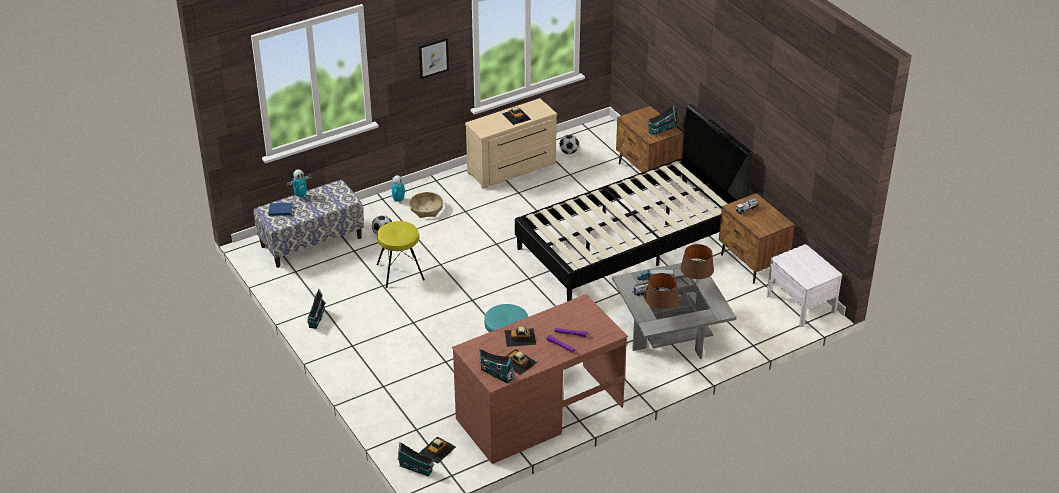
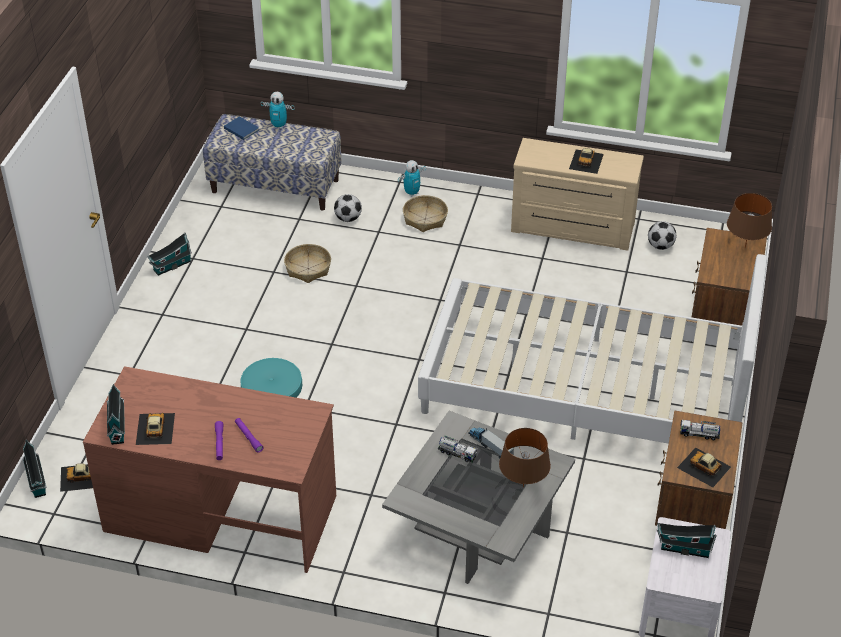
camera: 45 degrees right, 5 degrees up
yellow stool [377,221,425,288] -> basket [284,244,331,283]
picture [419,38,449,79] -> none
toy car [504,326,536,347] -> toy car moved to [677,447,731,488]
black bed [515,104,753,301] -> white bed [418,254,767,444]
brown table lamp [644,273,679,316] -> brown table lamp moved to [727,193,772,248]
toy house [647,105,676,135] -> toy house moved to [657,523,717,558]

